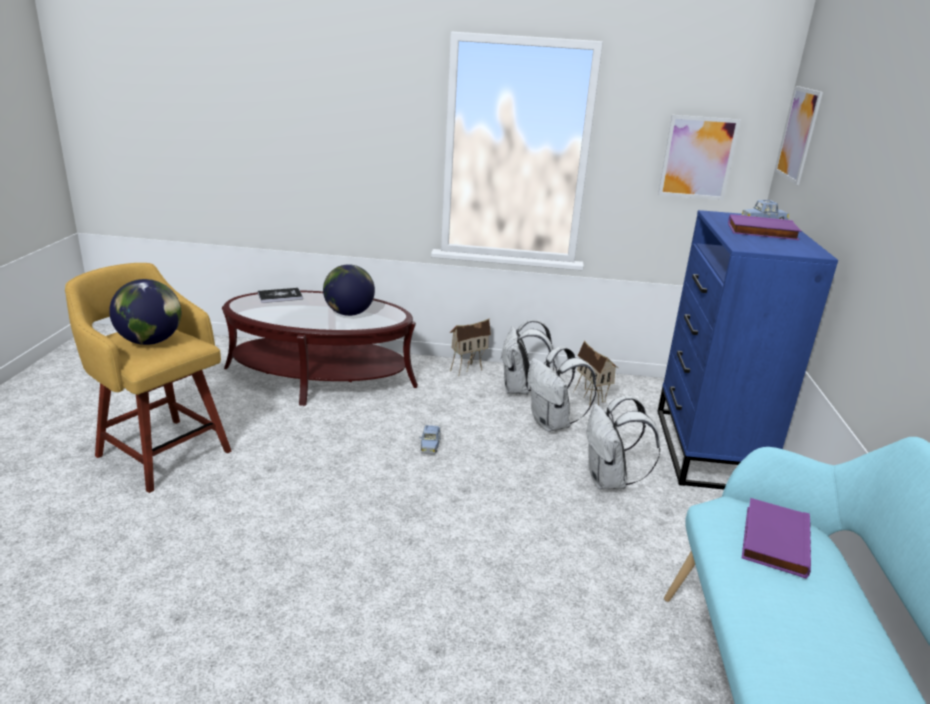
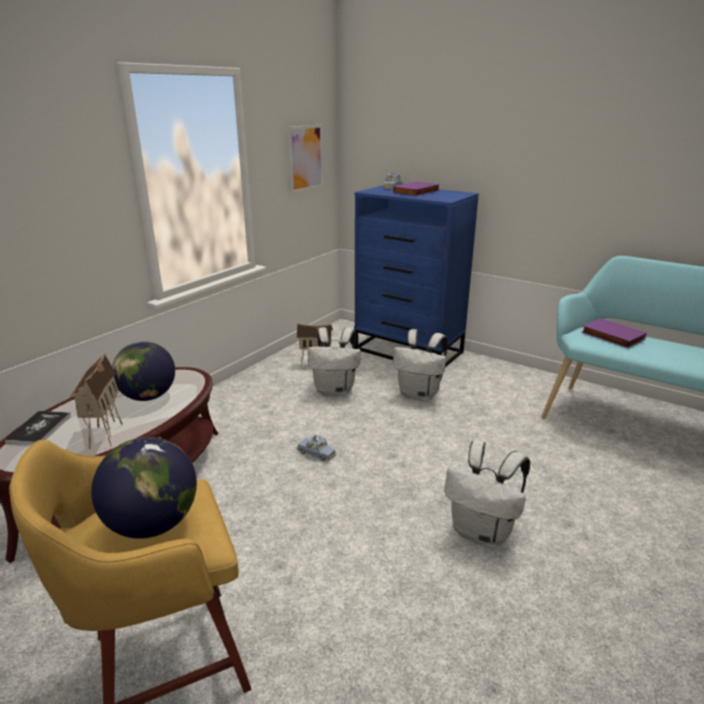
camera: 60 degrees left, 0 degrees up
toy house [450,318,491,374] -> toy house moved to [70,353,123,449]
white backpack [500,320,555,395] -> white backpack moved to [444,440,530,549]
picture [775,86,823,185] -> none

